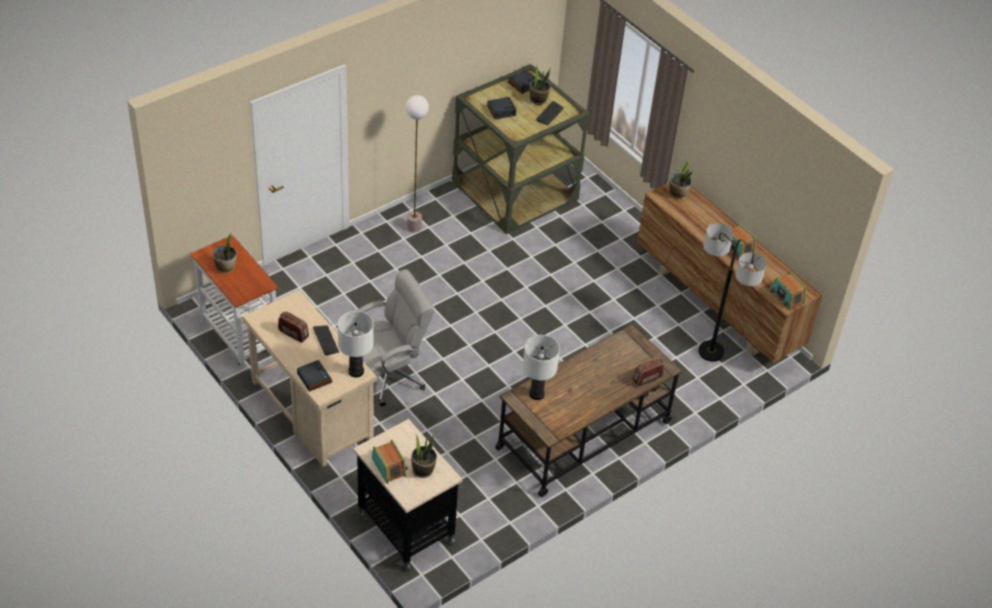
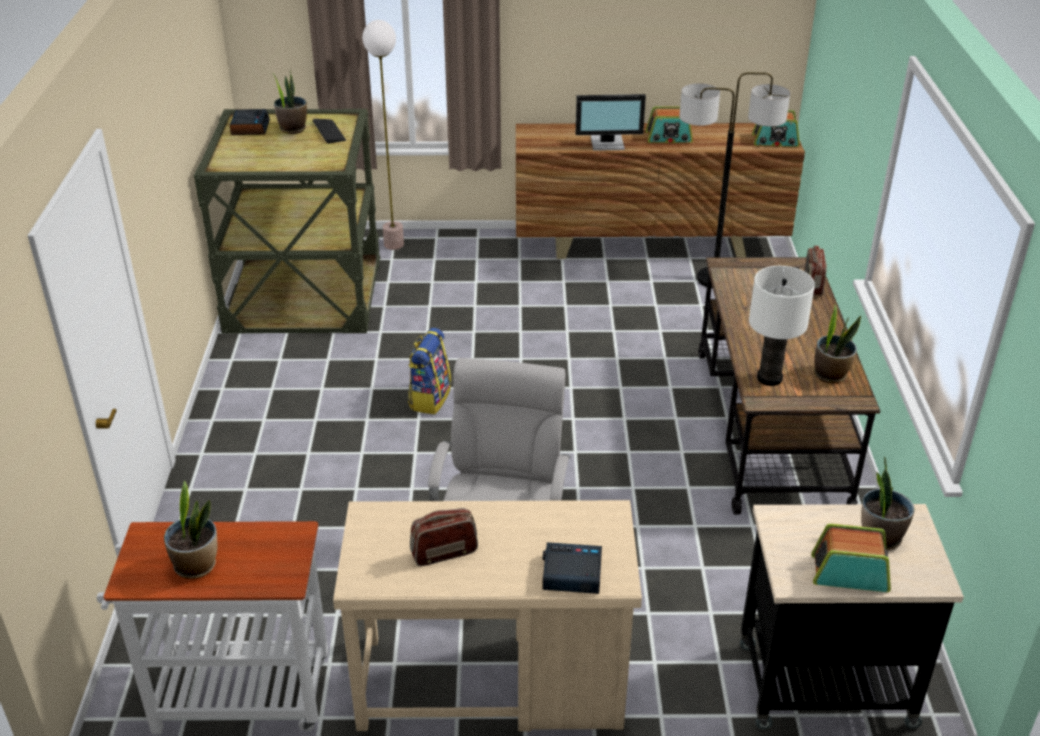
camera: 50 degrees left, 10 degrees down
keyboard [313,325,339,356] -> none
white table lamp [338,311,373,378] -> none
floor lamp [405,95,429,233] -> floor lamp moved to [362,20,404,250]
alarm clock [487,97,516,120] -> none
potted plant [669,160,693,199] -> potted plant moved to [814,305,861,383]
none -> backpack [408,328,451,414]
none -> monitor [576,94,646,151]

